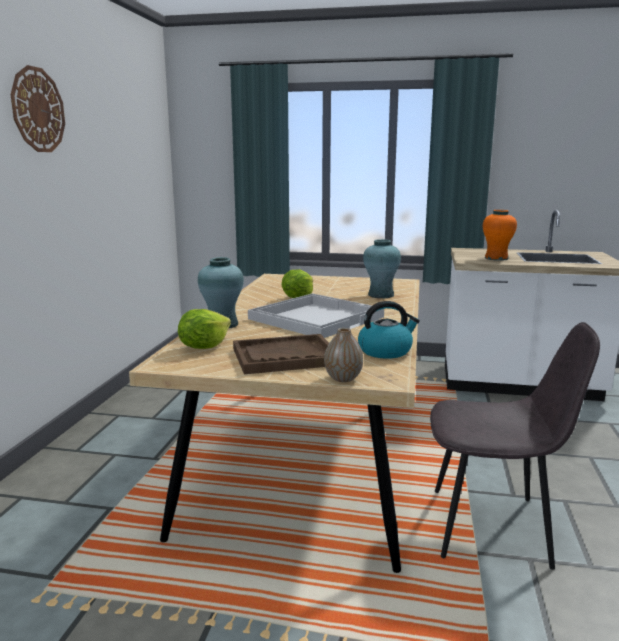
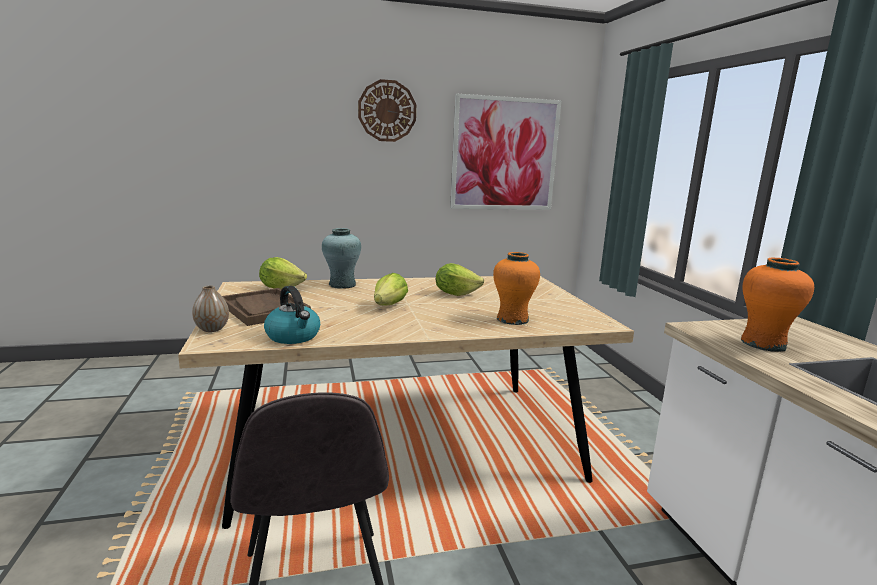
camera: 65 degrees right, 0 degrees up
white tray [248,293,384,338] -> lettuce [374,273,408,306]
turquoise vase [363,239,401,298] -> orange vase [493,252,540,325]
none -> picture [450,94,561,210]

